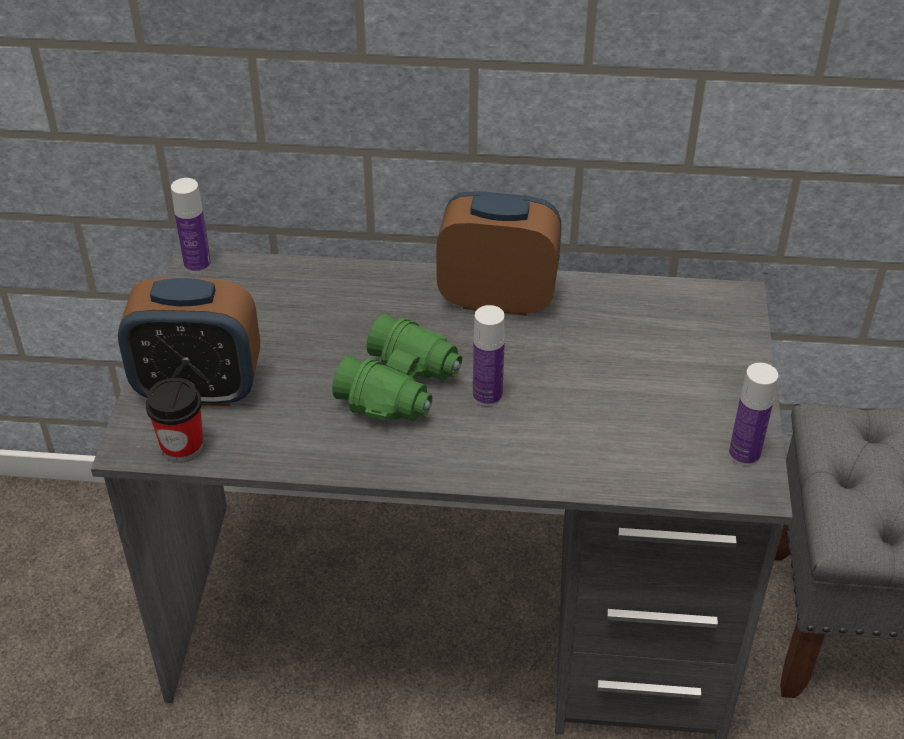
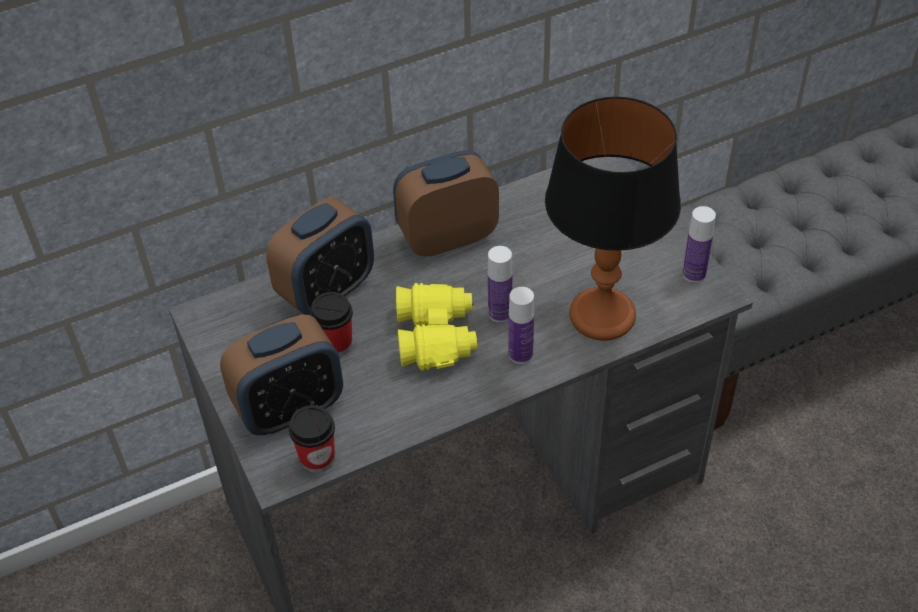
camera: 30 degrees left, 5 degrees up
bottle [171,178,211,273] -> bottle moved to [509,287,534,364]
green binoculars [332,314,462,421] -> yellow binoculars [396,283,478,371]
none -> alarm clock [266,197,374,315]
none -> cup [310,292,353,356]
none -> table lamp [545,96,681,341]

